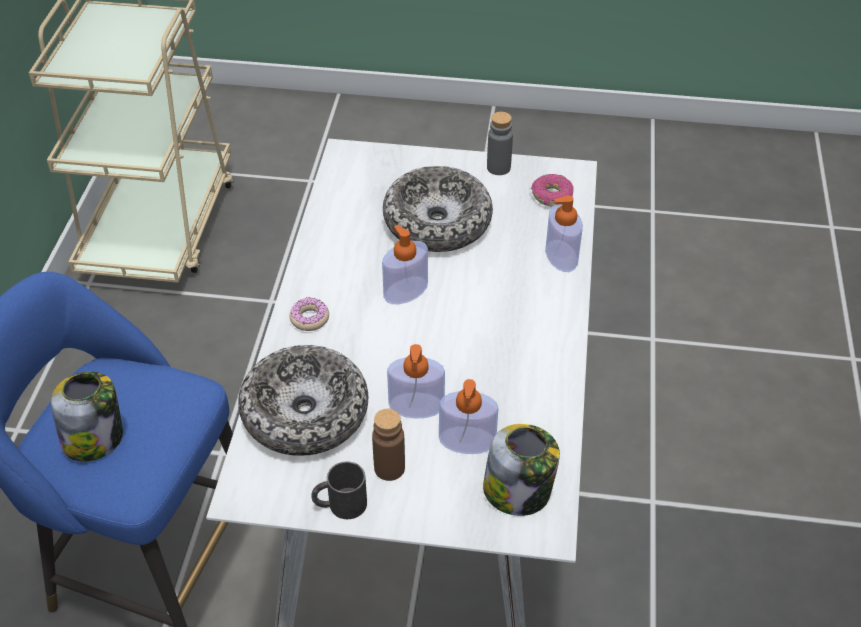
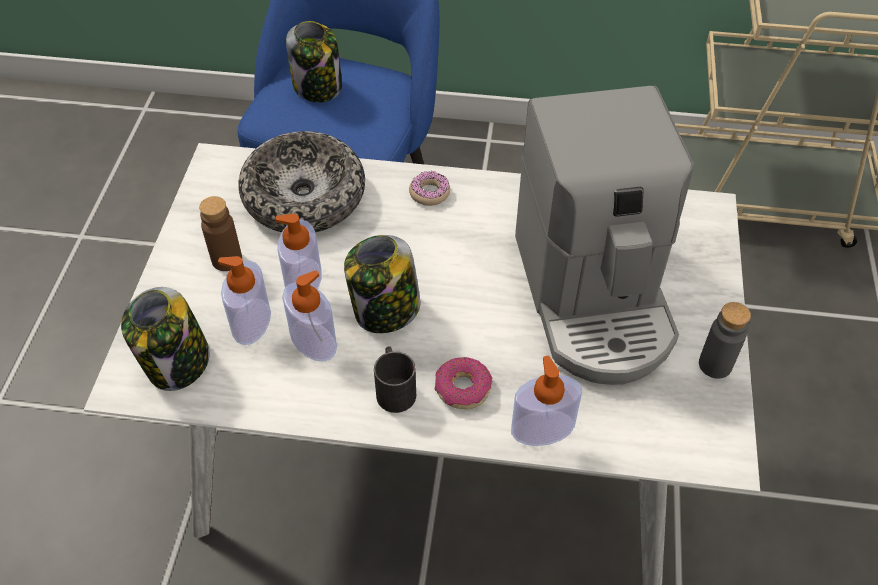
camera: 90 degrees right, 5 degrees up
black mug [311,461,367,519] -> black mug moved to [374,346,416,413]
soap dispenser [382,225,428,304] -> soap dispenser moved to [282,270,337,362]
bowl [383,166,493,252] -> coffee machine [515,86,694,385]
donut [531,174,574,207] -> donut moved to [435,357,492,409]
none -> jar [344,235,420,333]

